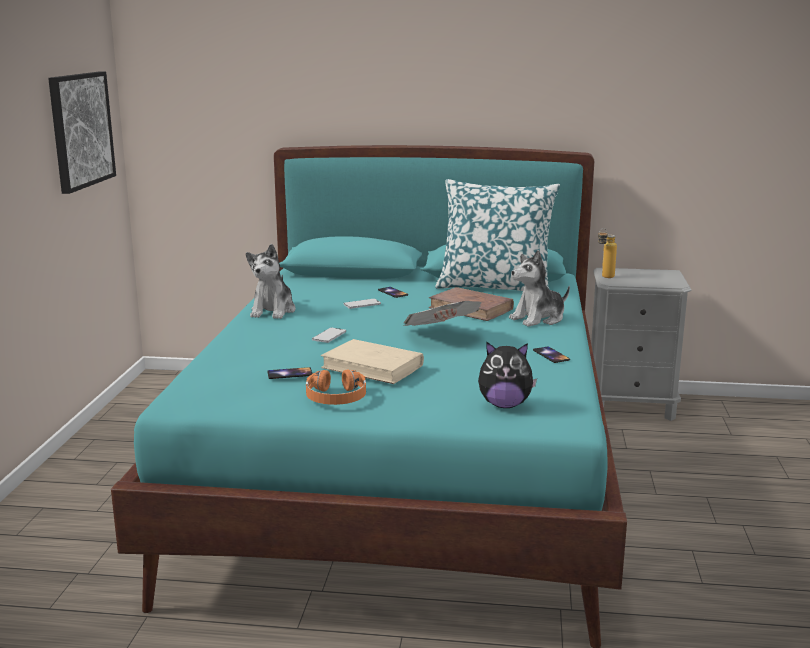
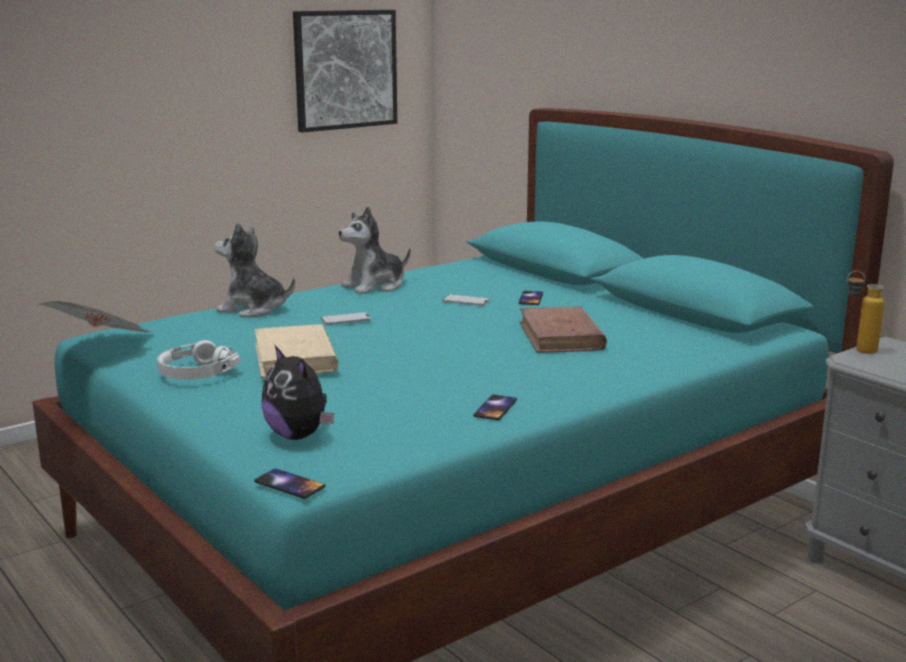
camera: 45 degrees right, 0 degrees up
phone [267,367,313,379] -> phone moved to [254,469,325,499]
orange headphones [306,369,366,405] -> white headphones [157,340,240,380]
newspaper [403,301,481,326] -> newspaper moved to [38,301,151,332]
pillow [435,179,560,291] -> none
plush toy [509,250,570,327] -> plush toy moved to [214,222,295,317]

